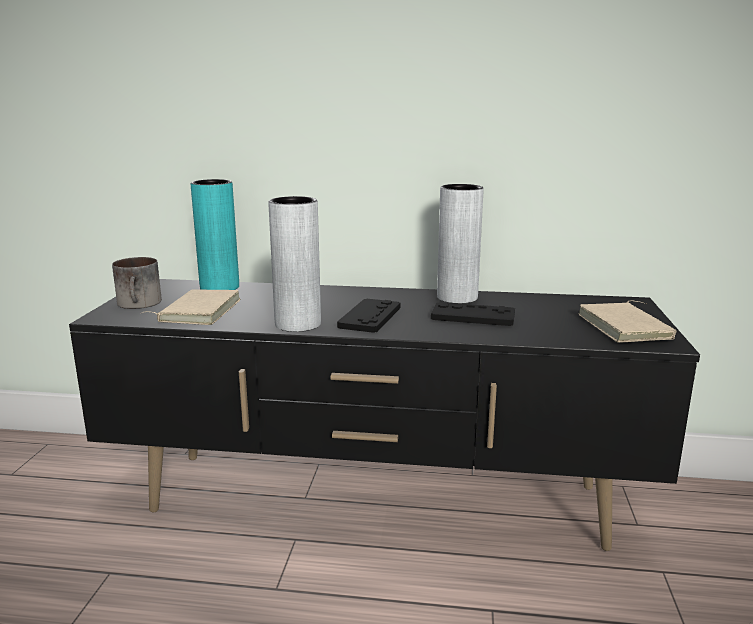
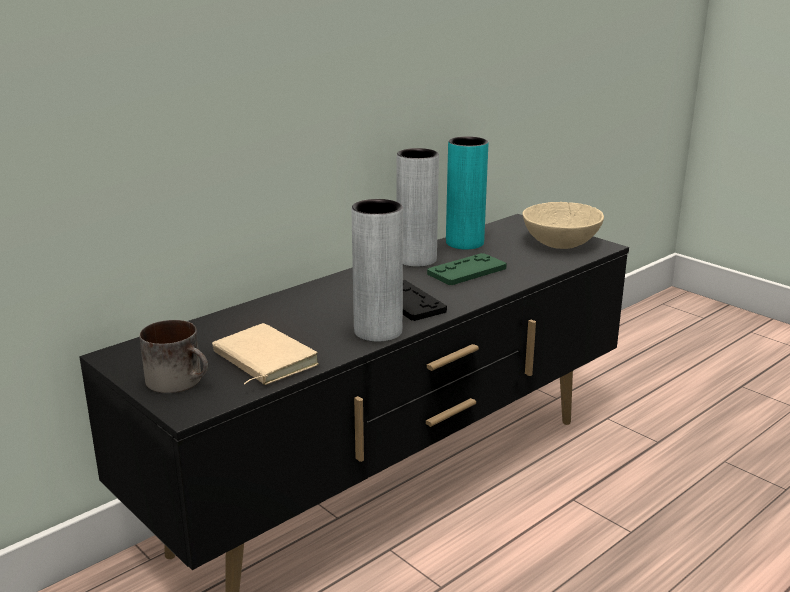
camera: 50 degrees left, 5 degrees up
turquoise vase [191,179,239,290] -> turquoise vase moved to [446,136,488,249]
black game controller [431,302,515,326] -> green game controller [427,253,507,285]
beige book [578,300,677,343] -> beige bowl [523,202,604,249]

